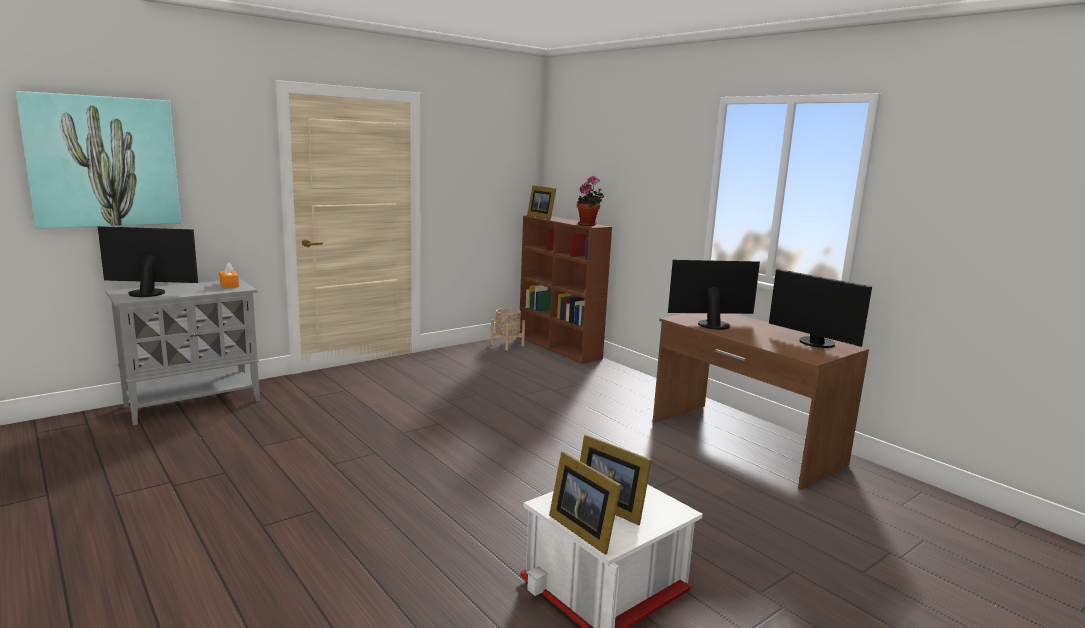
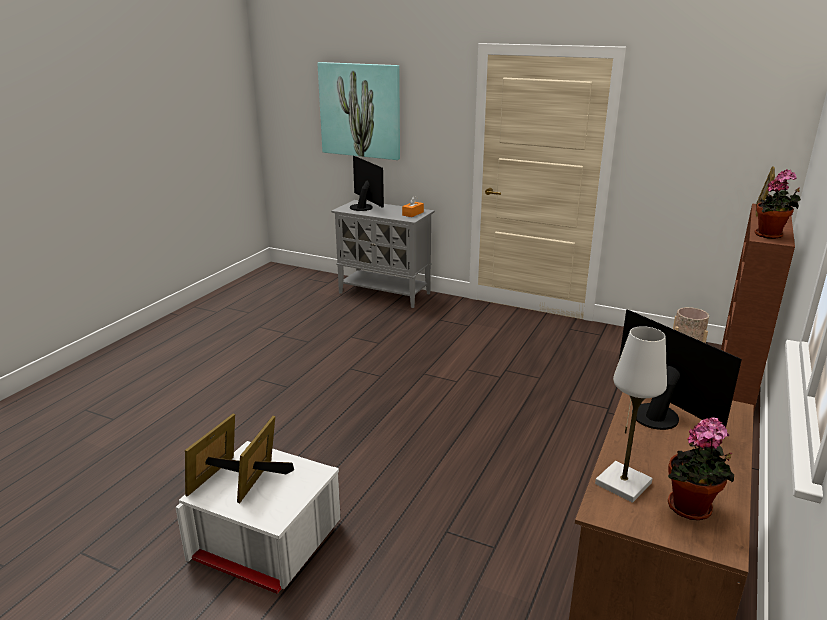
camera: 65 degrees right, 10 degrees up
monitor [769,269,872,348] -> potted plant [668,417,734,520]
none -> white table lamp [595,326,667,503]

